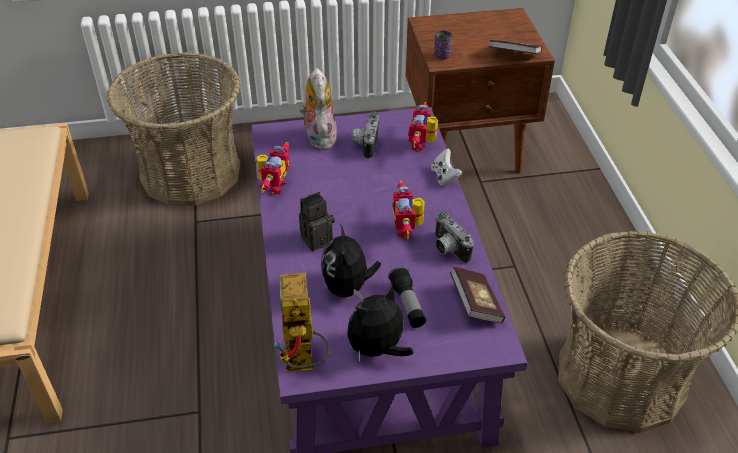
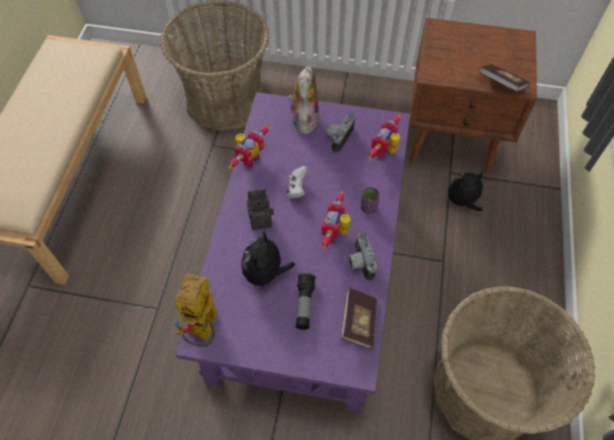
camera: 20 degrees right, 15 degrees up
plush toy [347,286,413,362] -> plush toy moved to [448,172,483,211]
white game controller [431,149,462,186] -> white game controller moved to [286,166,308,198]
purple cup [434,30,452,59] -> purple cup moved to [361,187,380,214]

